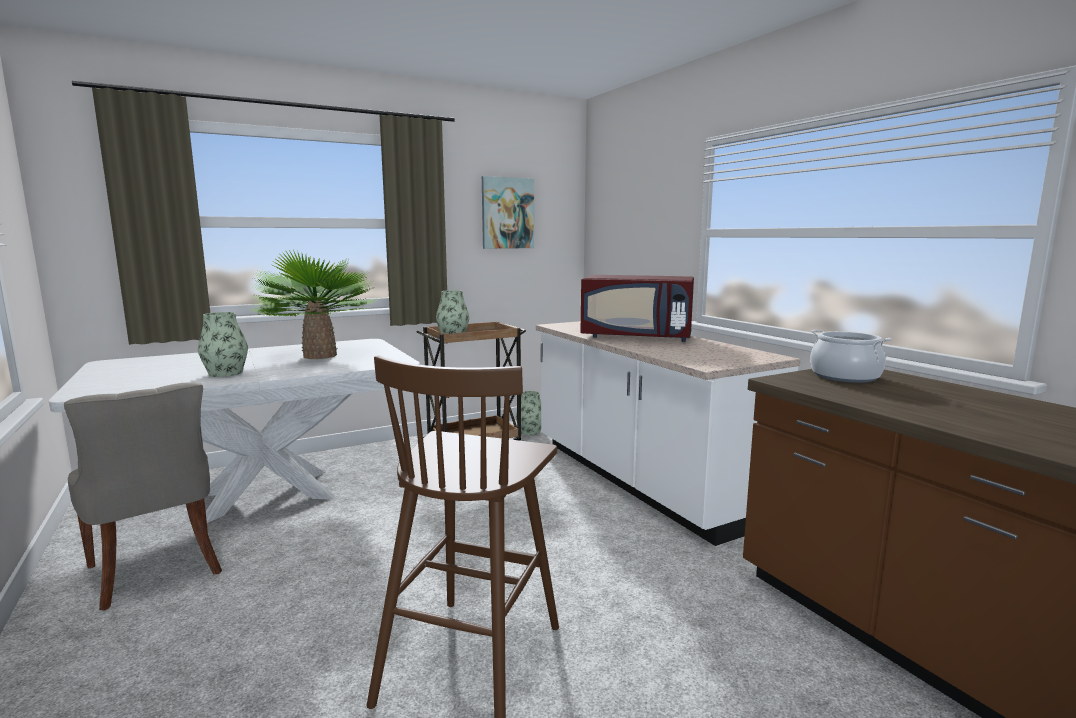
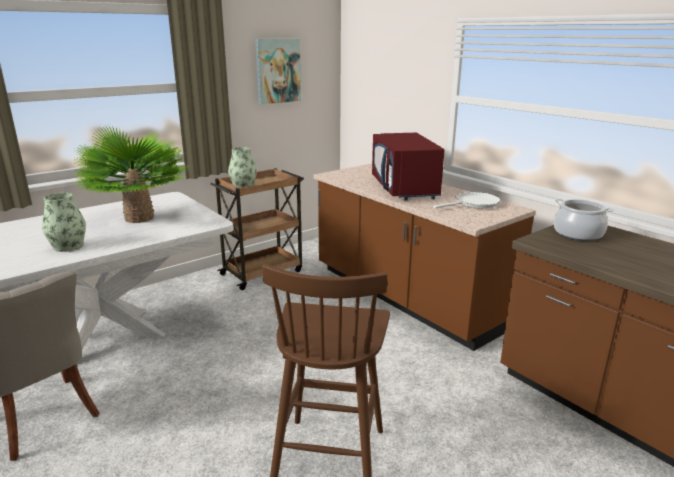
camera: 10 degrees left, 10 degrees up
vase [516,391,541,435] -> none
white counter [536,321,801,546] -> brown counter [314,164,536,351]
red microwave [580,275,694,342] -> red microwave turned 75 degrees clockwise [372,133,445,201]
none -> white frying pan [433,192,501,209]

